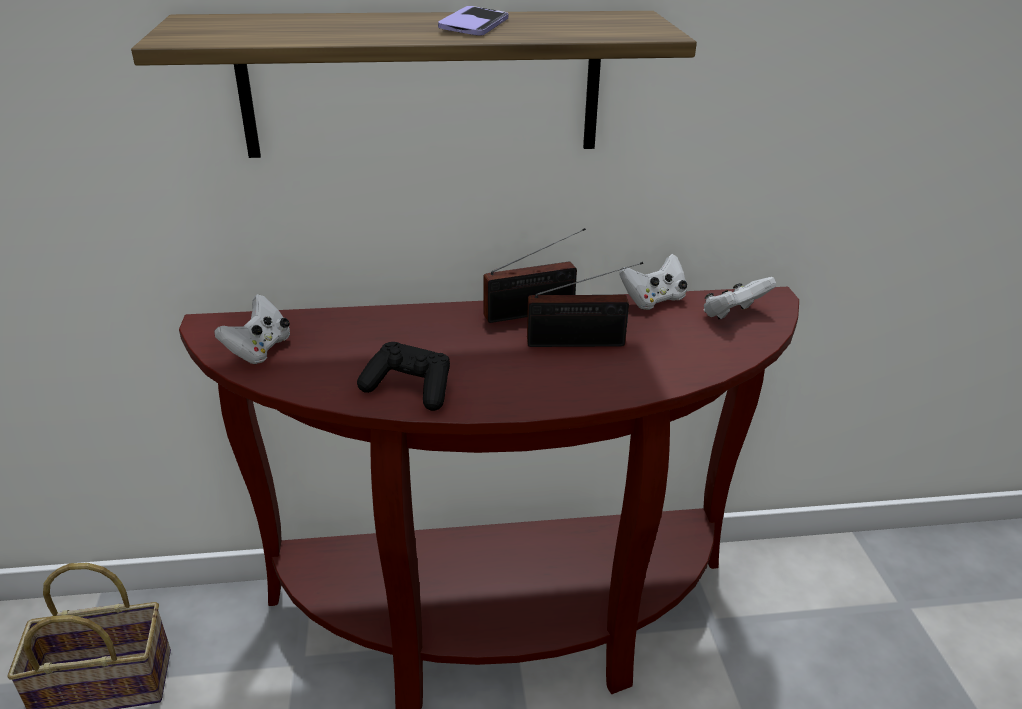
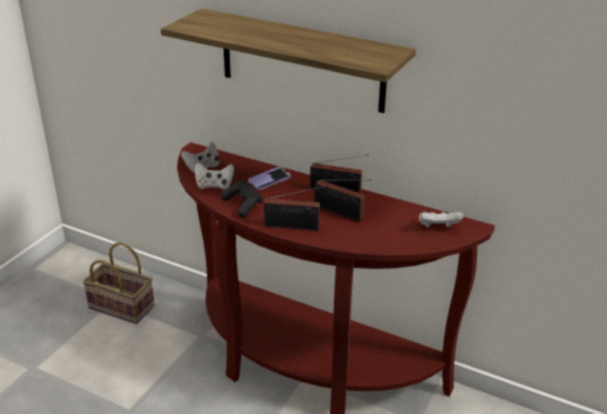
camera: 35 degrees right, 0 degrees up
phone [438,6,509,36] -> phone moved to [248,167,291,190]
white game controller [619,254,687,310] -> white game controller moved to [195,162,234,190]
none -> radio [264,186,327,231]

